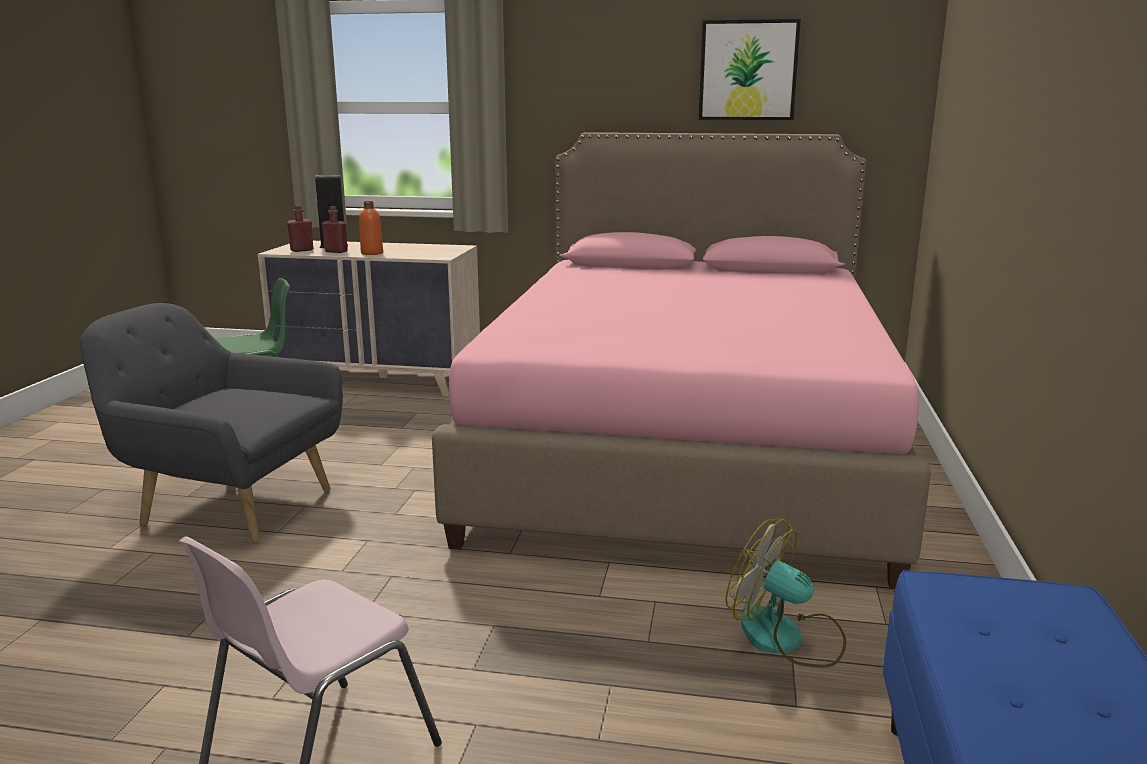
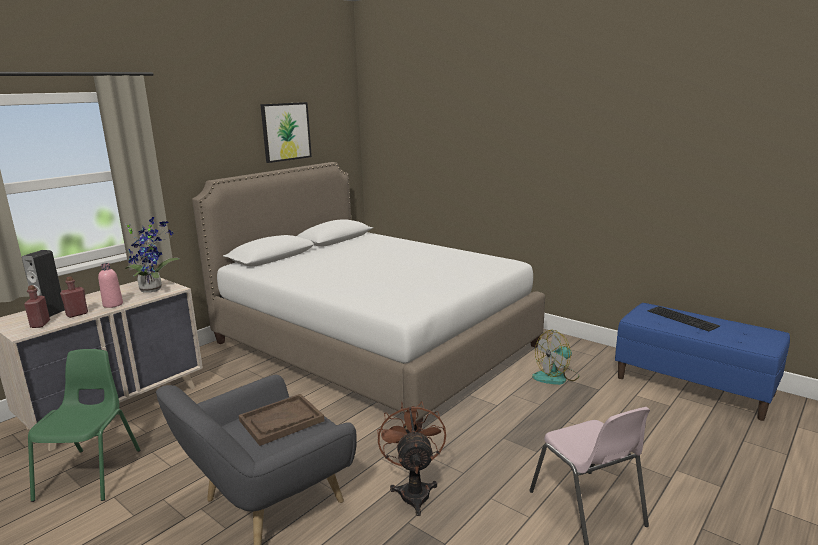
camera: 60 degrees left, 0 degrees up
orange bottle [359,201,383,255] -> pink bottle [98,263,123,308]
pink bed [432,132,931,589] -> white bed [192,162,545,432]
none -> potted plant [125,217,180,293]
none -> brown tray [239,394,324,446]
none -> brown fan [377,401,446,516]
none -> keyboard [647,306,720,331]

